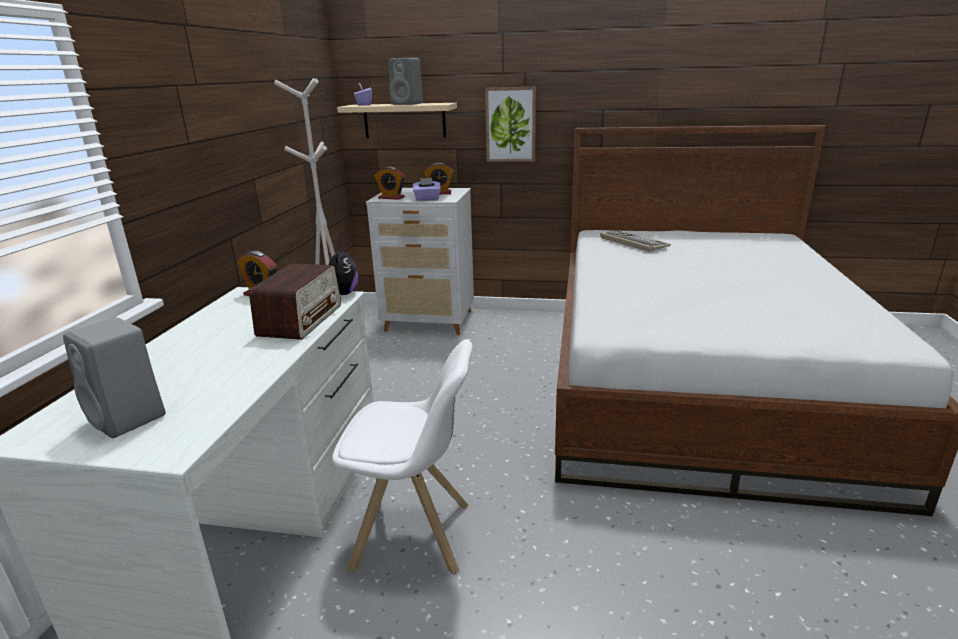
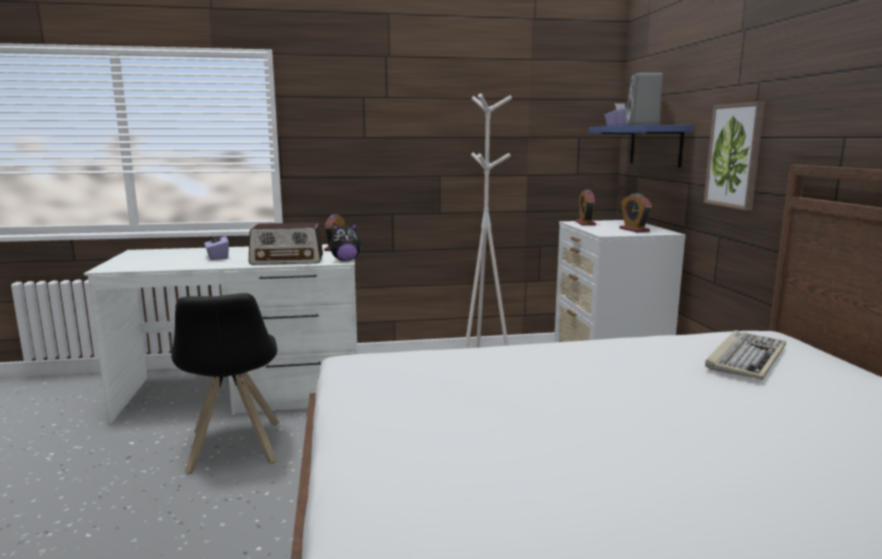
camera: 70 degrees right, 10 degrees down
grey speaker [63,317,166,438] -> none
white chair [332,340,473,575] -> black chair [171,293,279,474]
beige shelf [337,103,457,138] -> blue shelf [589,125,693,168]
purple tissue box [413,178,441,201] -> purple tissue box moved to [204,233,229,260]

